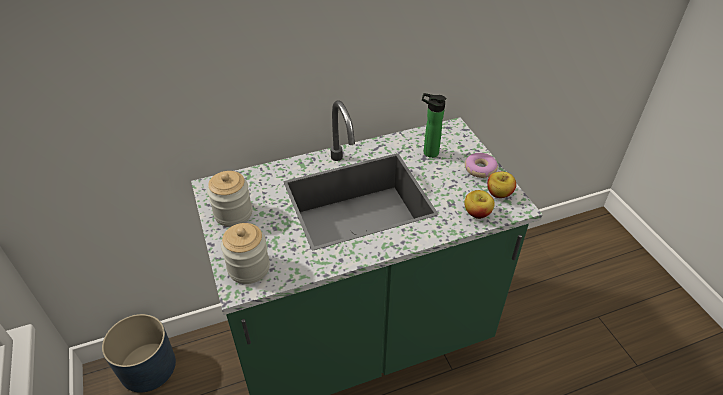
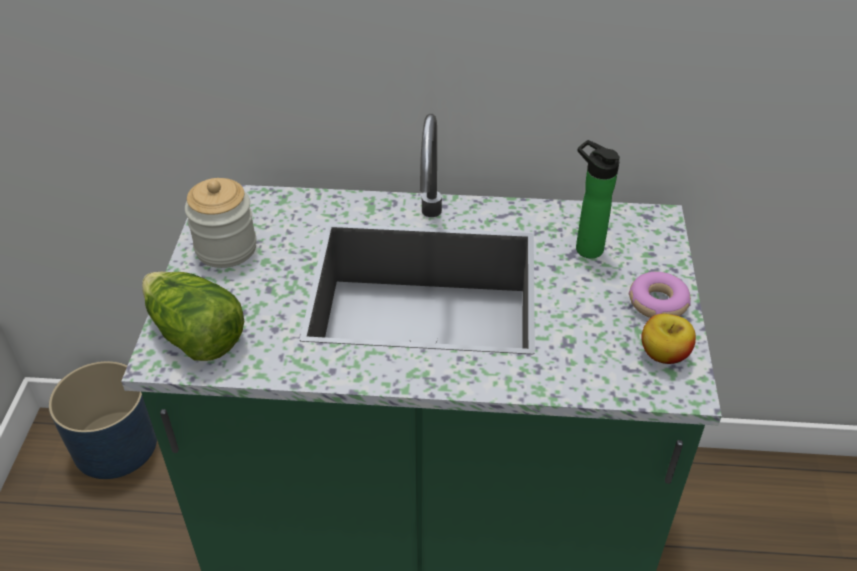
camera: 25 degrees right, 0 degrees up
jar [221,223,270,284] -> lettuce [142,272,244,361]
apple [464,190,495,219] -> none

